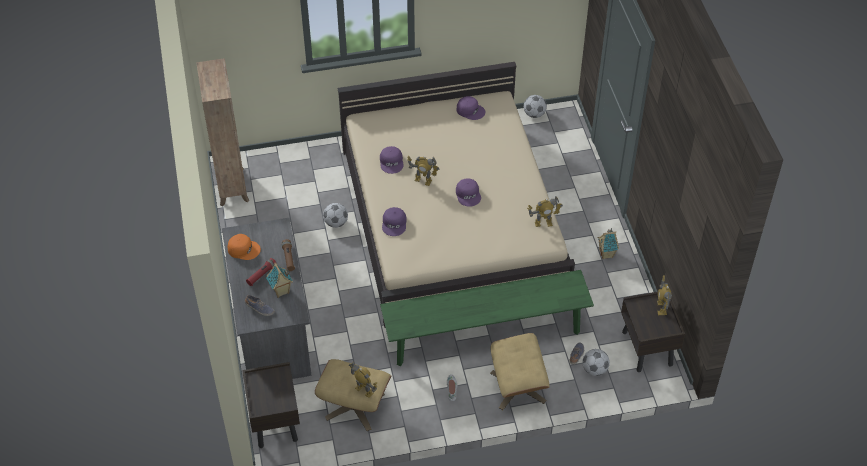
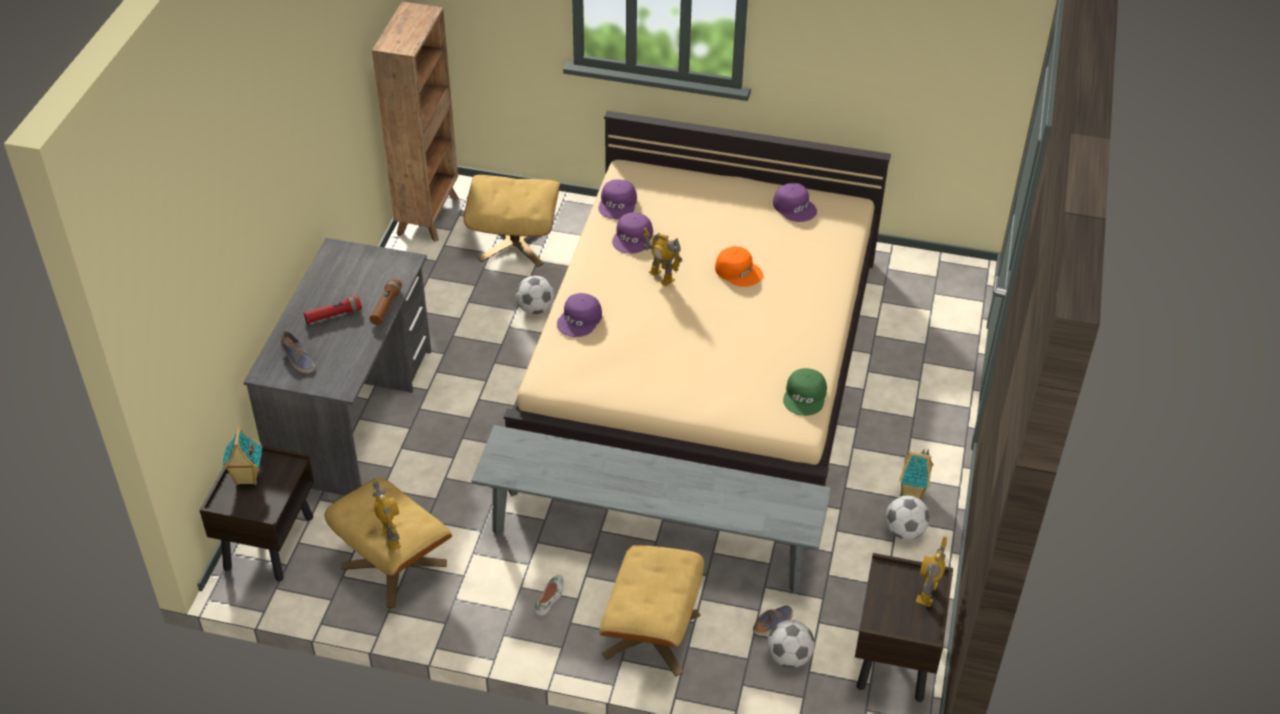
camera: 25 degrees right, 5 degrees down
orange cap [228,234,261,260] -> orange cap moved to [715,246,763,287]
toy house [266,263,293,298] -> toy house moved to [222,427,263,485]
green bench [380,270,594,366] -> grey bench [471,425,831,594]
purple cap [456,179,481,207] -> purple cap moved to [598,180,637,219]
football [524,95,547,118] -> football moved to [885,495,930,540]
toy robot [527,196,563,227] -> green cap [783,368,827,416]
none -> beige ottoman [463,175,561,267]

